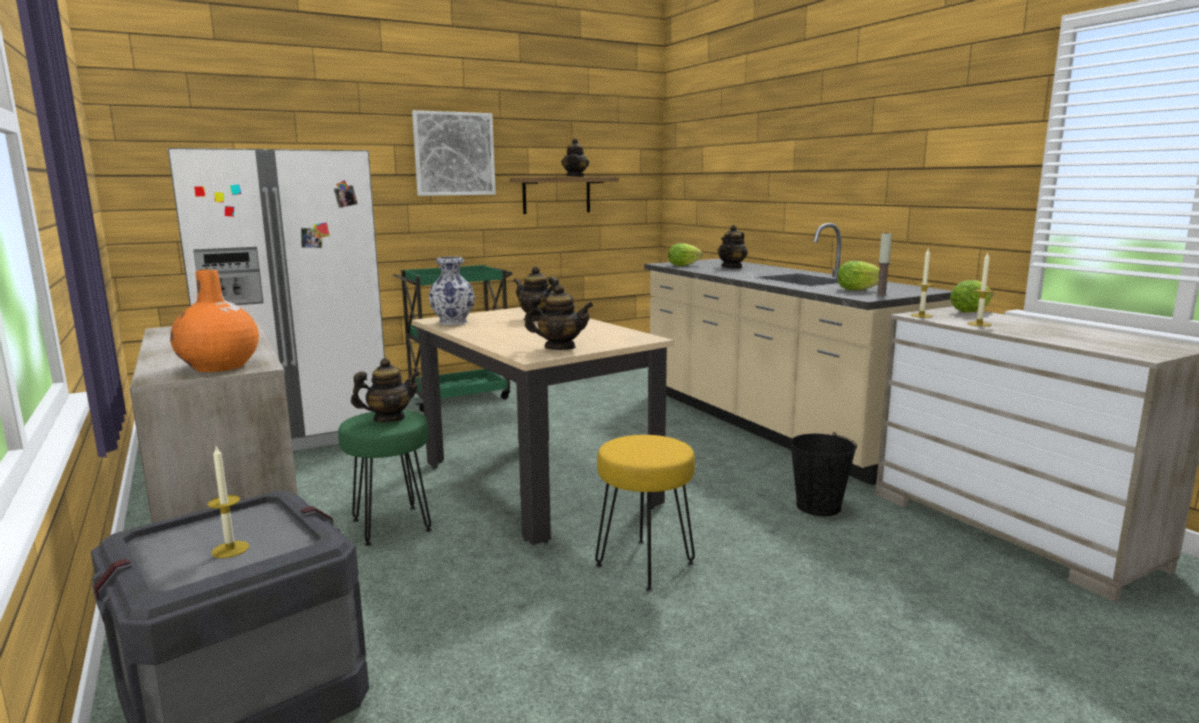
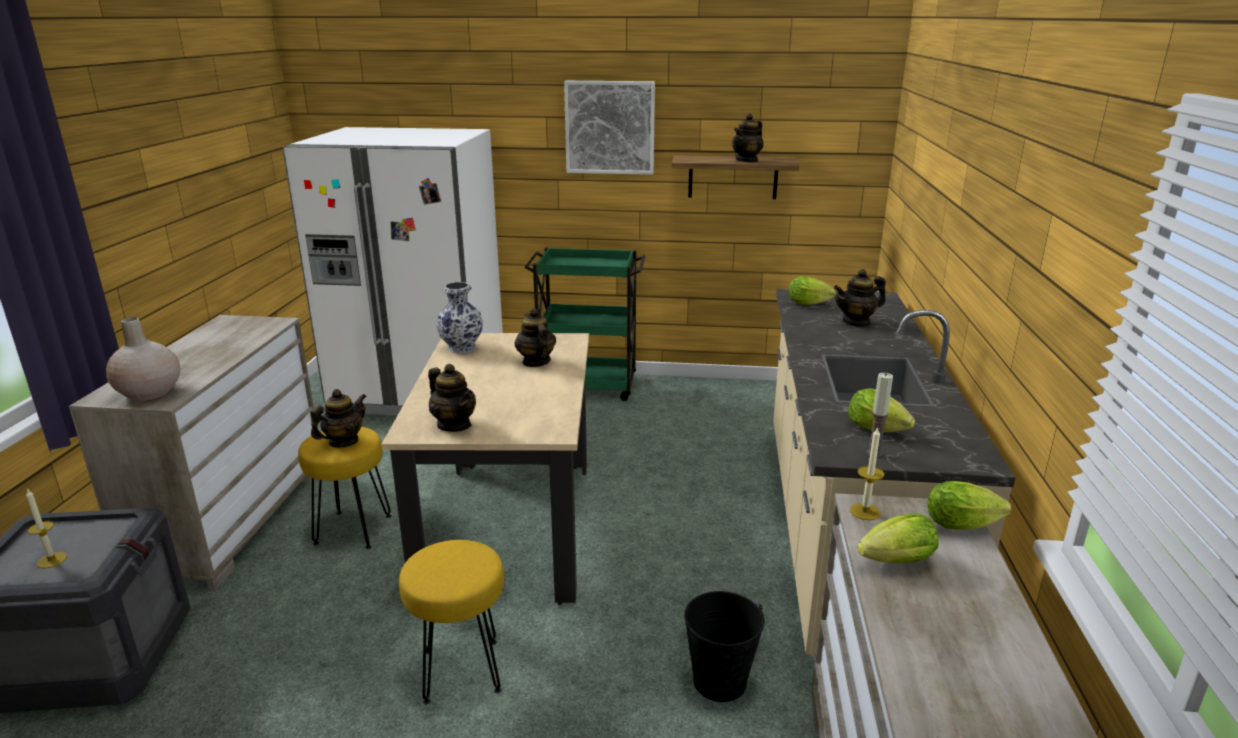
camera: 35 degrees right, 10 degrees up
orange vase [170,269,259,372] -> beige vase [106,317,180,401]
green stool [338,410,432,546] -> yellow stool [298,427,391,549]
teapot [351,358,420,422] -> teapot turned 60 degrees counterclockwise [311,389,366,448]
candle [967,253,994,326] -> lettuce [858,513,939,563]

